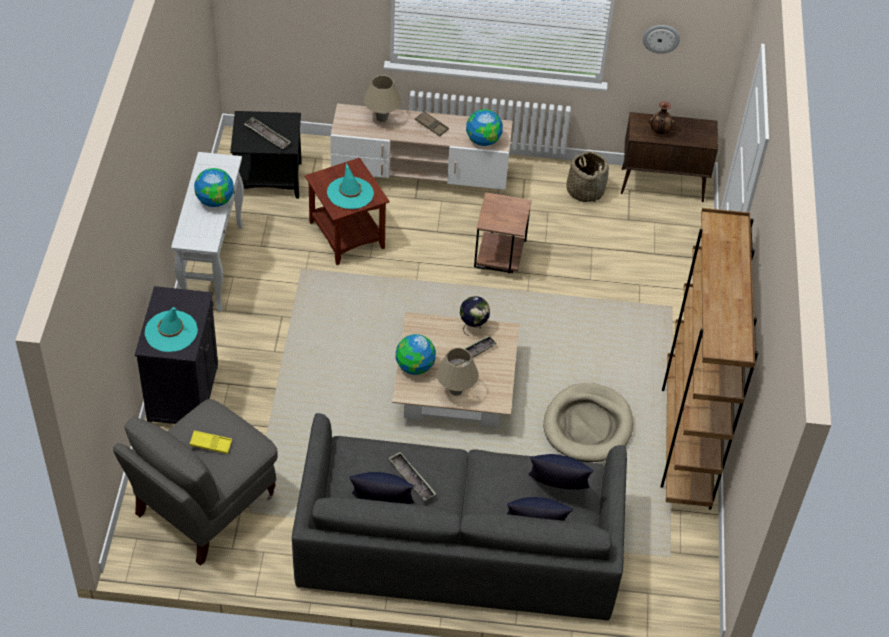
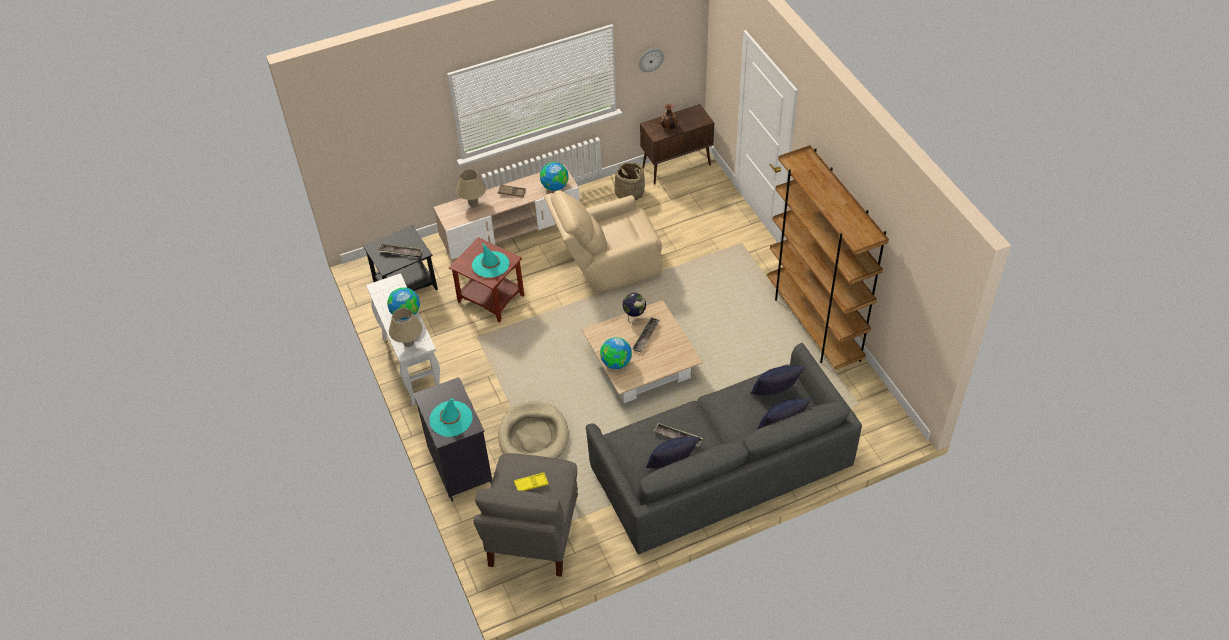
camera: 25 degrees left, 0 degrees up
beige table lamp [436,348,479,396] -> beige table lamp moved to [389,308,423,347]
brown side table [474,192,532,273] -> beige armchair [544,190,662,292]
beige dog bed [544,383,633,462] -> beige dog bed moved to [498,401,569,458]

